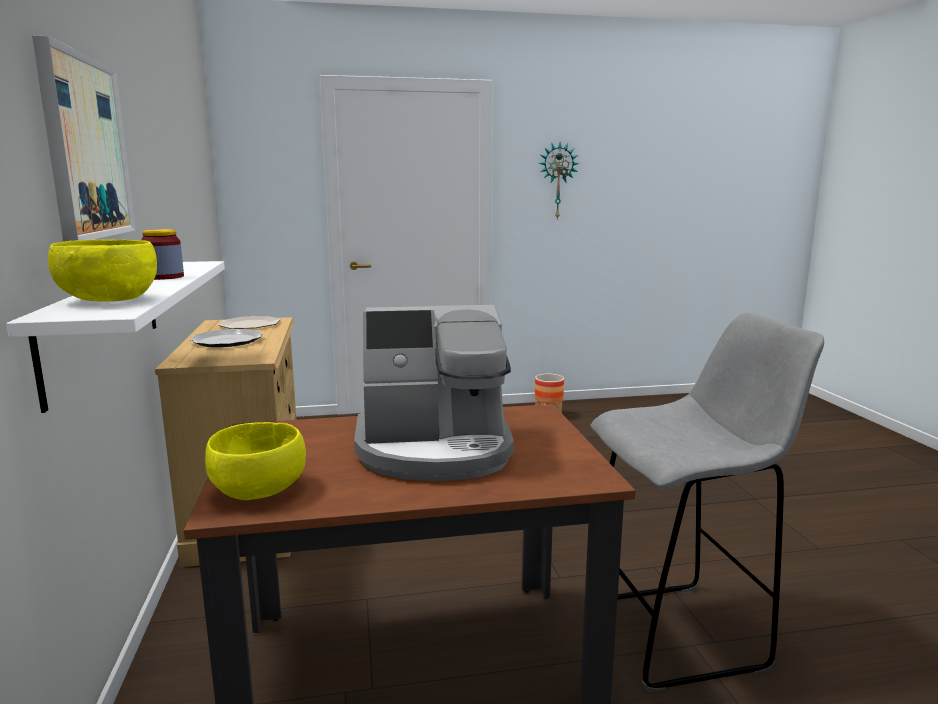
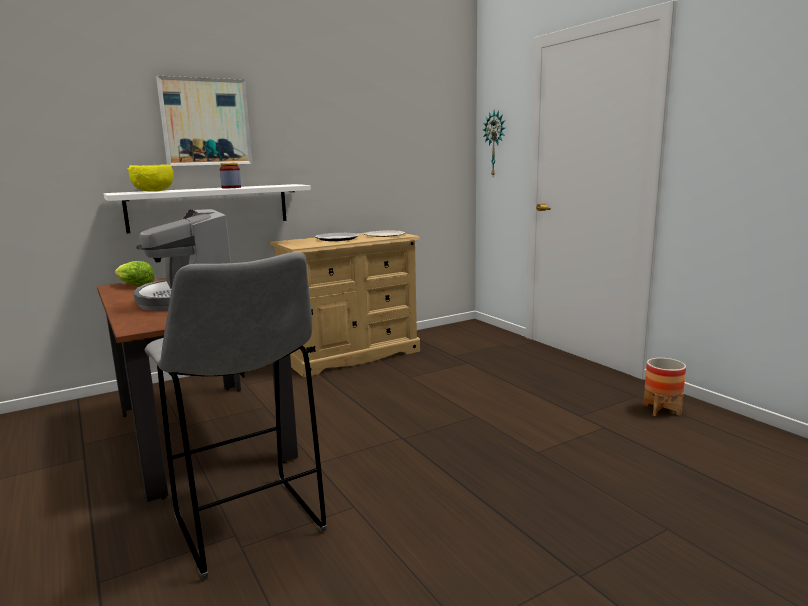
camera: 70 degrees right, 0 degrees up
yellow bowl [205,422,306,500] -> lettuce [115,261,155,287]
wall clock [539,142,579,220] -> wall clock moved to [483,110,505,176]

